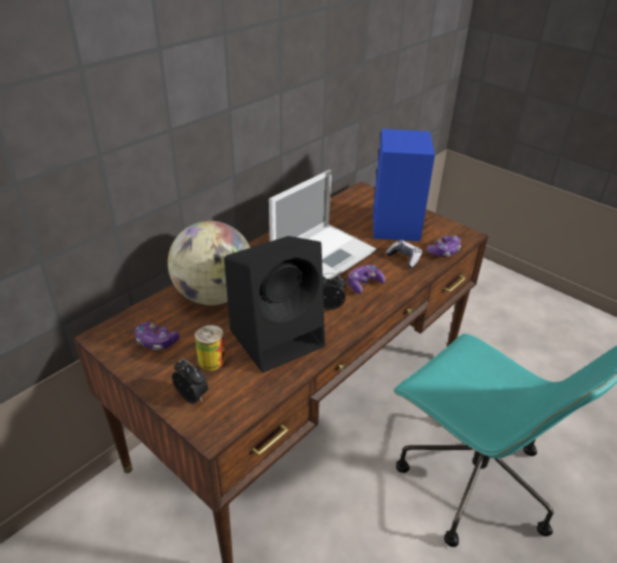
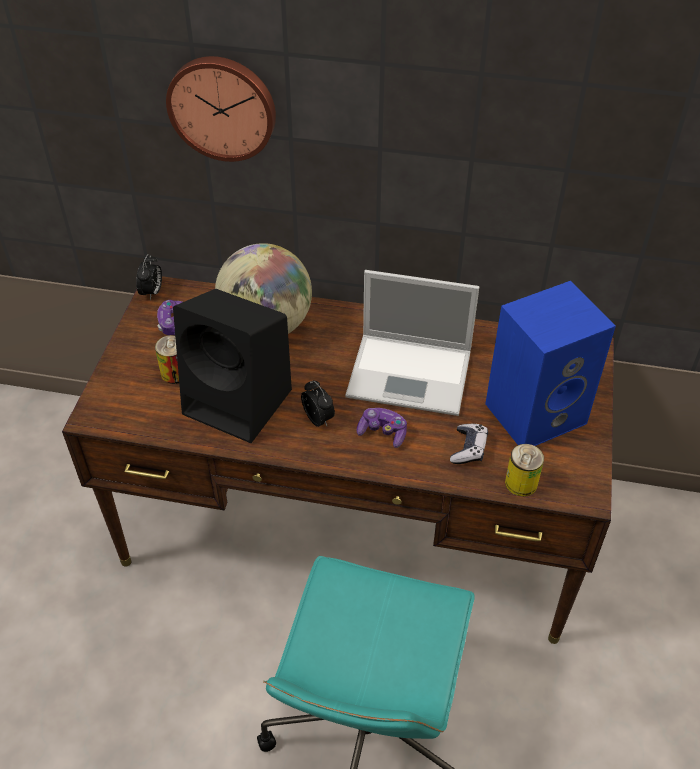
camera: 60 degrees right, 10 degrees up
alarm clock [172,359,208,404] -> alarm clock moved to [136,254,162,300]
game controller [427,235,461,256] -> can [505,444,544,497]
none -> wall clock [166,56,276,162]

